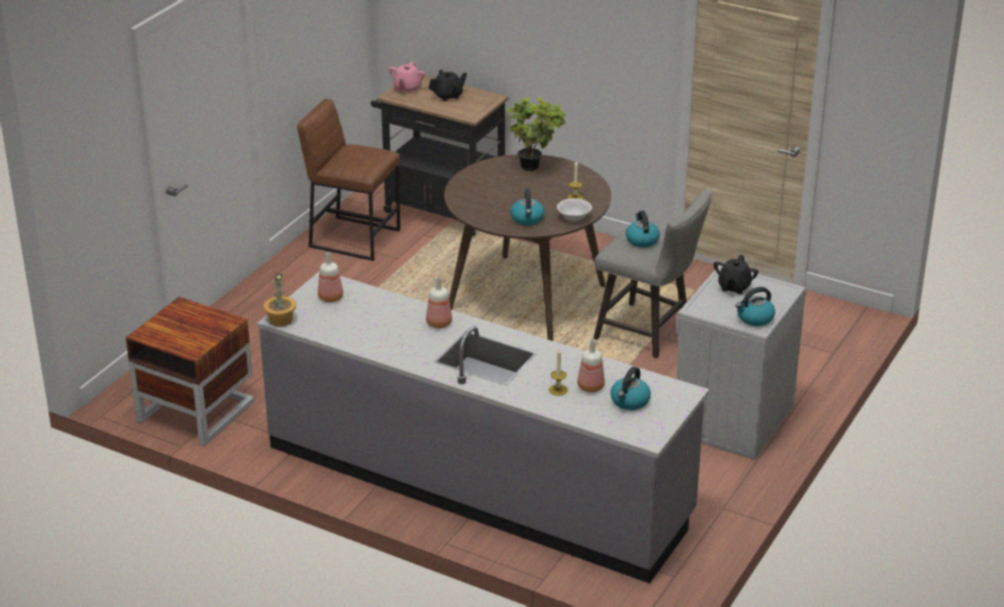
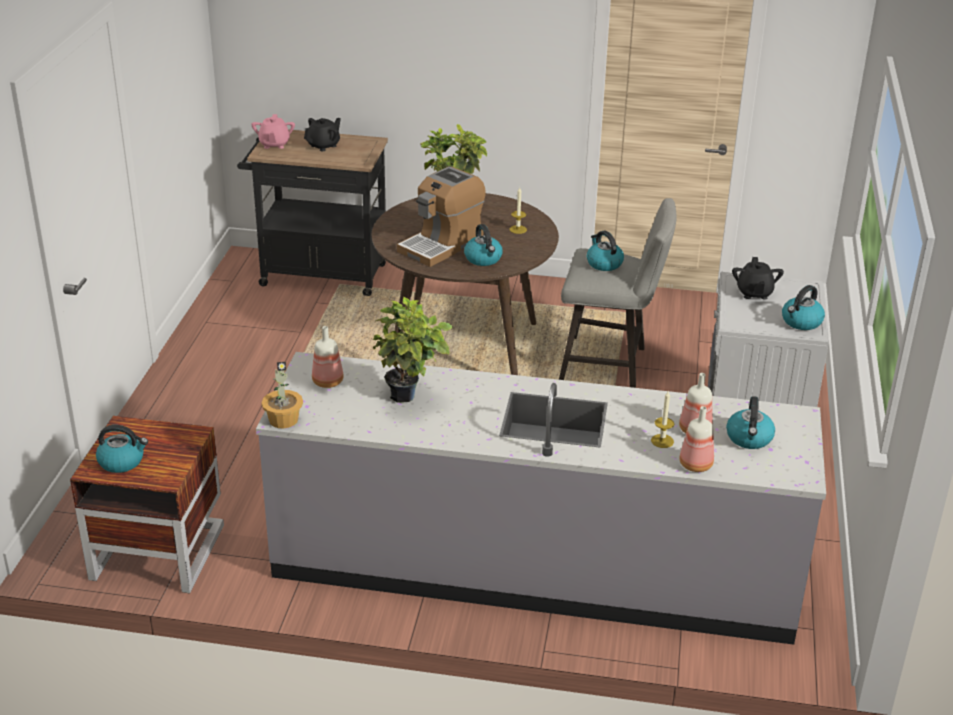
camera: 20 degrees left, 0 degrees up
brown chair [297,99,400,261] -> none
bottle [426,277,452,328] -> bottle moved to [679,406,714,472]
white bowl [557,198,592,222] -> none
none -> kettle [96,425,148,473]
none -> potted plant [373,296,453,403]
none -> coffee machine [397,166,486,267]

